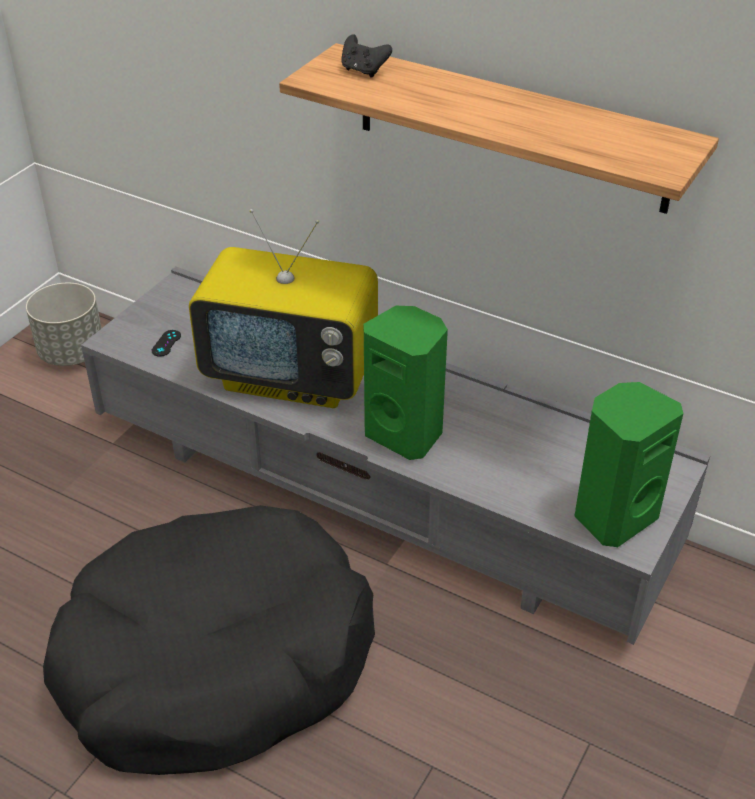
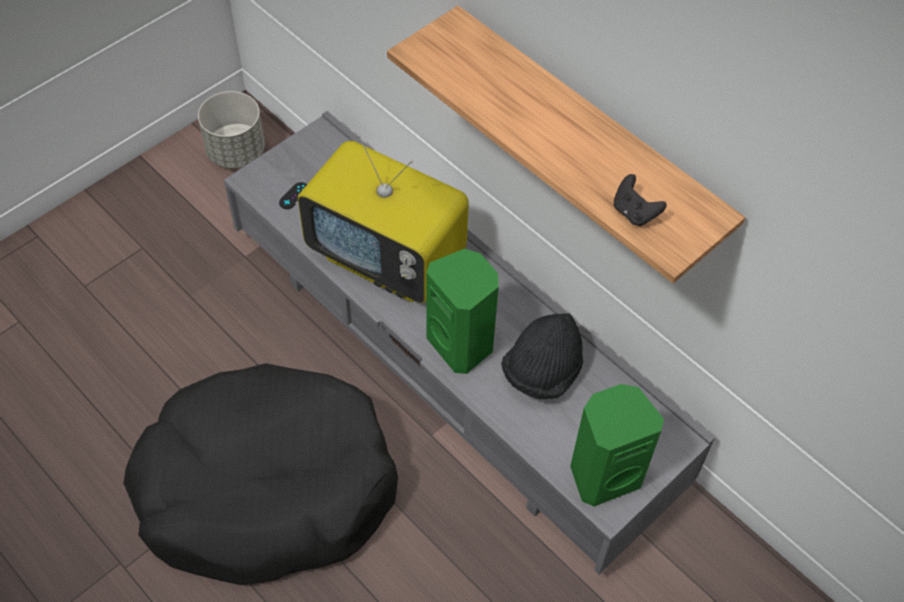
camera: 15 degrees right, 15 degrees up
black game controller [341,34,392,77] -> black game controller moved to [614,174,667,226]
none -> black hat [501,313,583,399]

